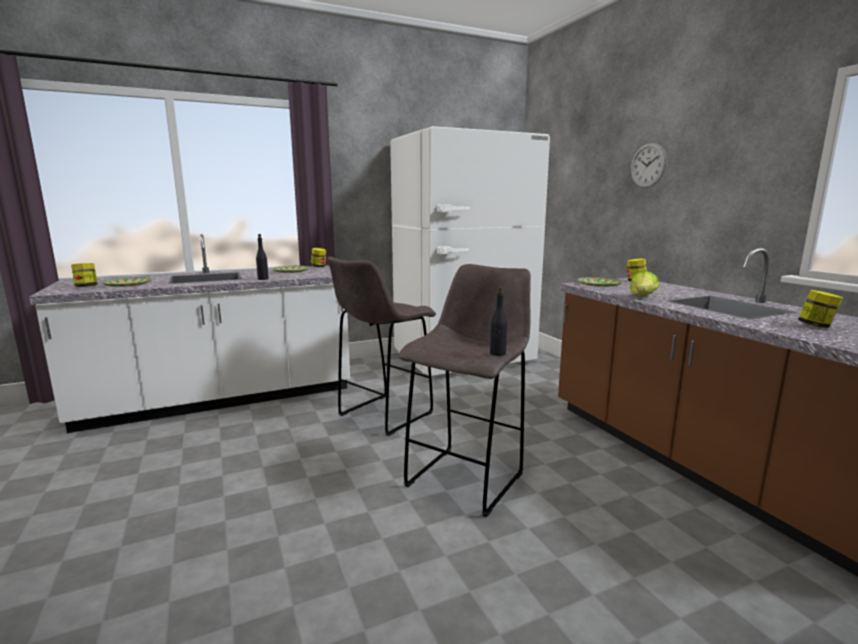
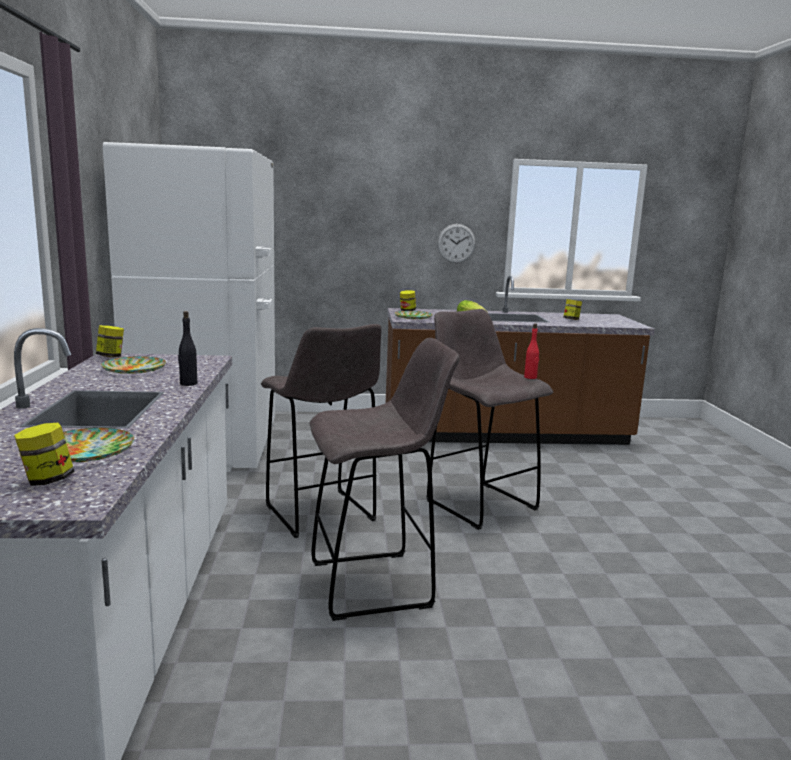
camera: 70 degrees left, 0 degrees up
black bottle [490,287,507,356] -> red bottle [524,324,539,379]
wall clock [631,143,667,188] -> wall clock moved to [437,224,476,263]
none -> grey stool [309,338,459,621]

